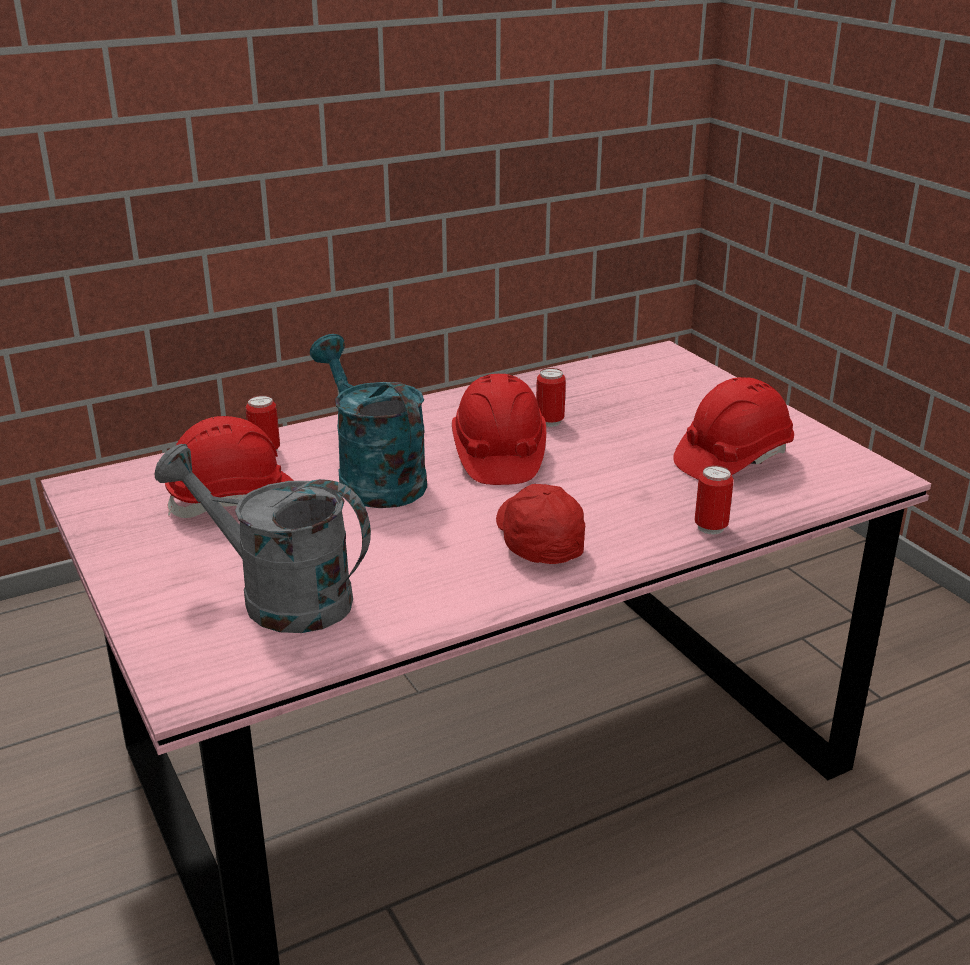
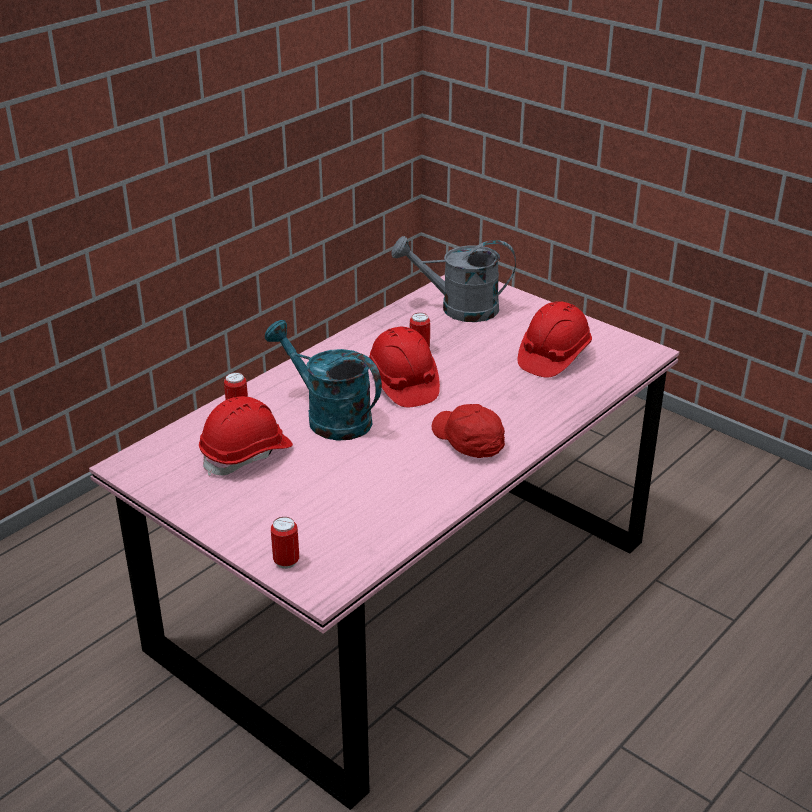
camera: 20 degrees left, 5 degrees up
grey watering can [155,444,371,633] -> grey watering can moved to [392,236,516,322]
can [695,465,734,534] -> can moved to [271,517,299,569]

